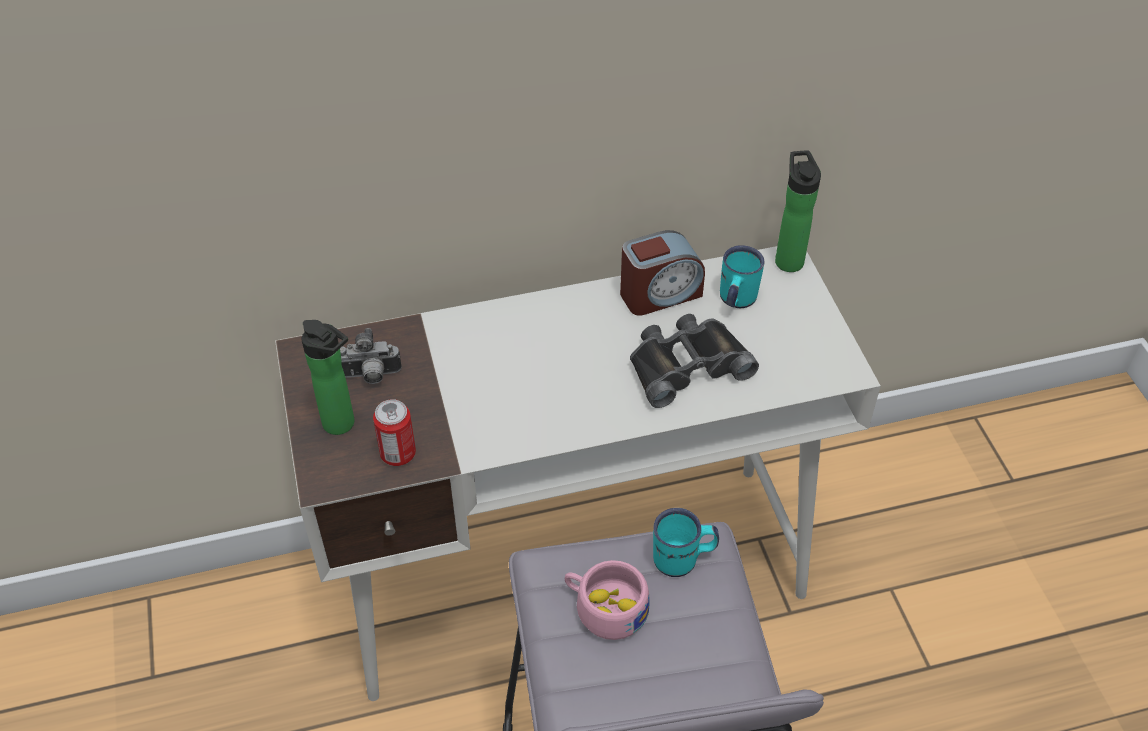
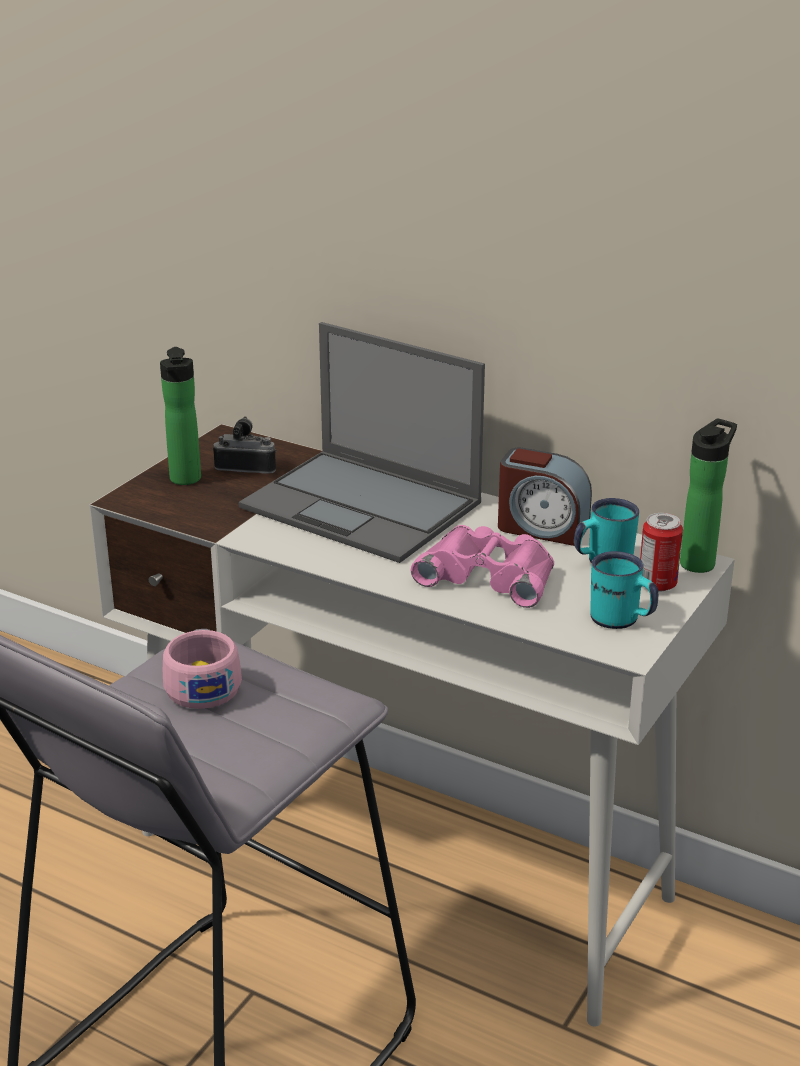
camera: 45 degrees right, 20 degrees down
camera [340,328,402,384] -> camera turned 150 degrees clockwise [213,416,277,474]
can [373,399,416,466] -> can moved to [640,513,683,592]
black binoculars [630,314,759,408] -> pink binoculars [411,525,554,608]
turquoise mug [653,508,719,577] -> turquoise mug moved to [590,551,658,629]
none -> laptop [238,322,485,563]

